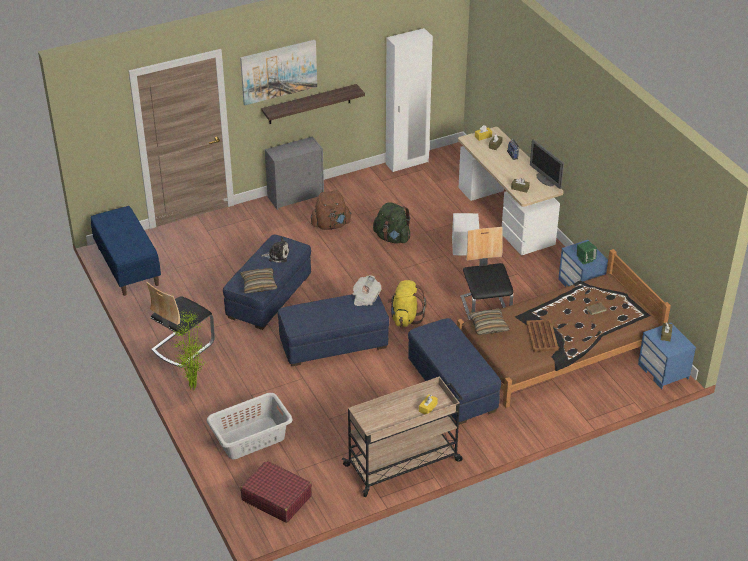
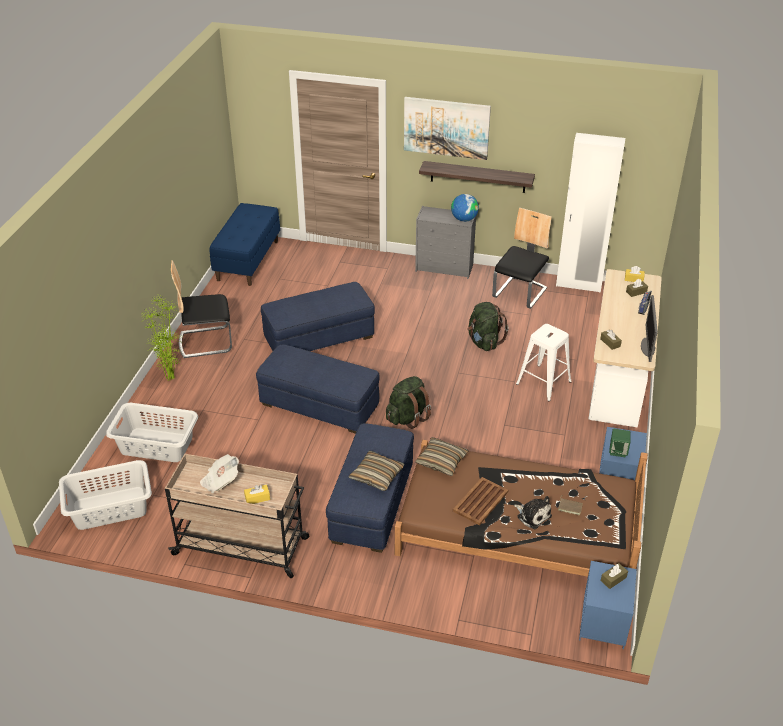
camera: 40 degrees right, 0 degrees up
pillow [240,268,277,294] -> pillow moved to [348,451,404,491]
red suitcase [241,461,312,523] -> grey laundry basket [59,460,152,530]
plush toy [261,237,290,263] -> plush toy moved to [514,496,552,529]
brown backpack [311,191,352,230] -> none
newspaper [353,275,381,306] -> newspaper moved to [200,454,239,494]
yellow backpack [388,280,427,327] -> green backpack [386,376,431,429]
white storage box [452,213,479,255] -> white stool [516,324,572,401]
chair [460,227,513,320] -> chair moved to [492,207,552,309]
none -> globe [451,194,479,222]

